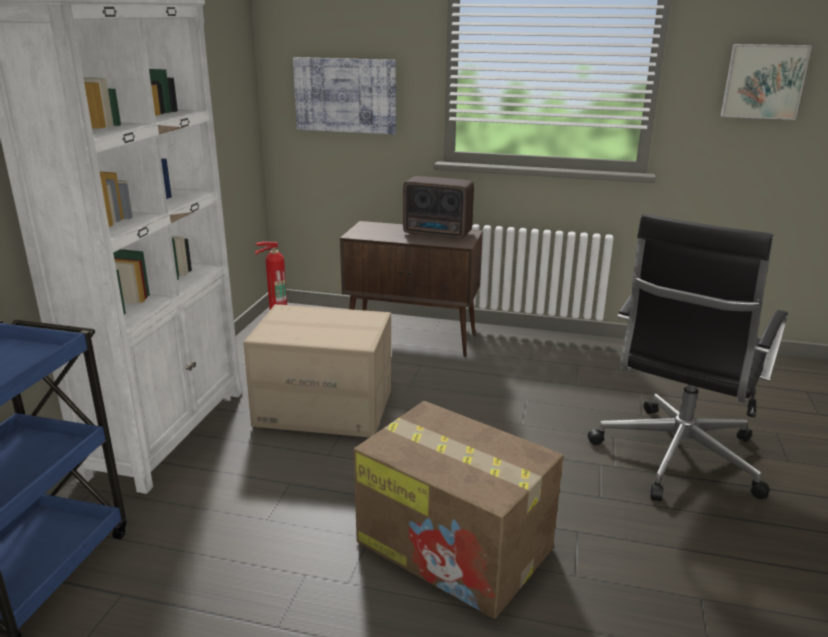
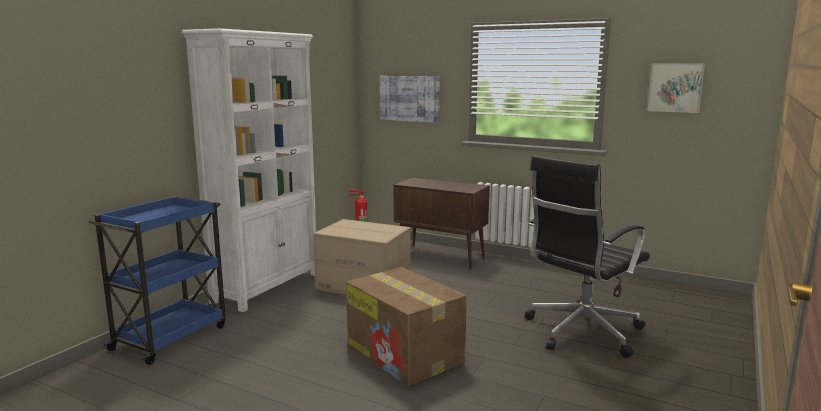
camera: 15 degrees right, 10 degrees down
radio [403,176,474,238] -> none

